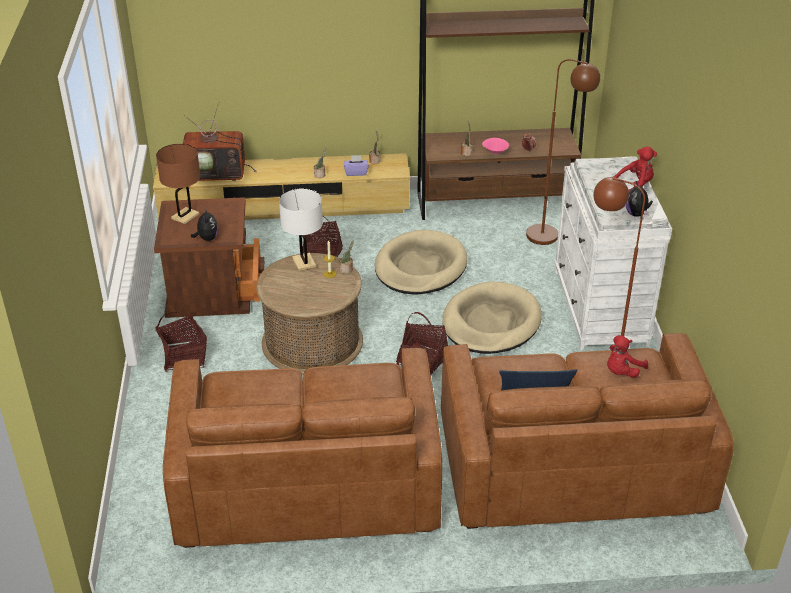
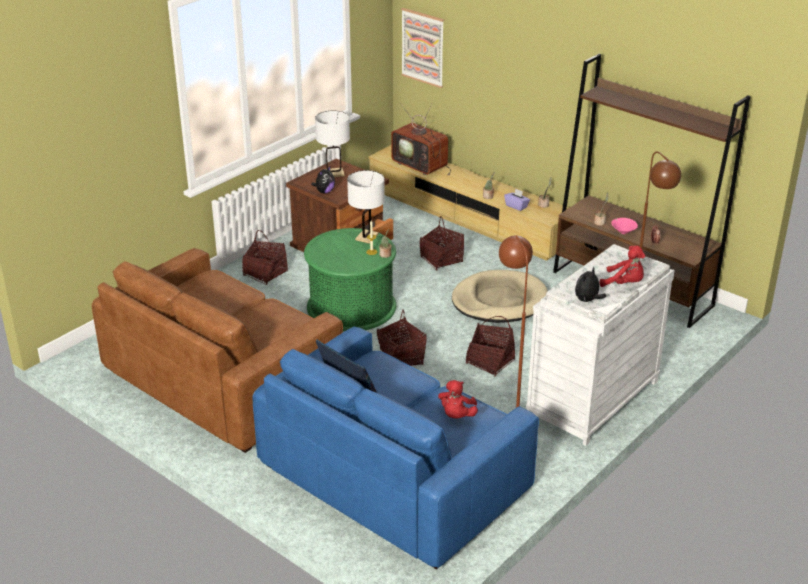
camera: 45 degrees right, 5 degrees down
brown table lamp [156,144,200,224] -> white table lamp [315,110,350,177]
brown coffee table [256,253,363,375] -> green coffee table [304,228,396,332]
brown sofa [441,333,734,529] -> blue sofa [253,326,539,569]
beige dog bed [442,282,542,354] -> basket [466,316,515,376]
red plush toy [607,335,648,378] -> red plush toy turned 75 degrees counterclockwise [438,380,478,419]
none -> picture [401,8,444,88]

